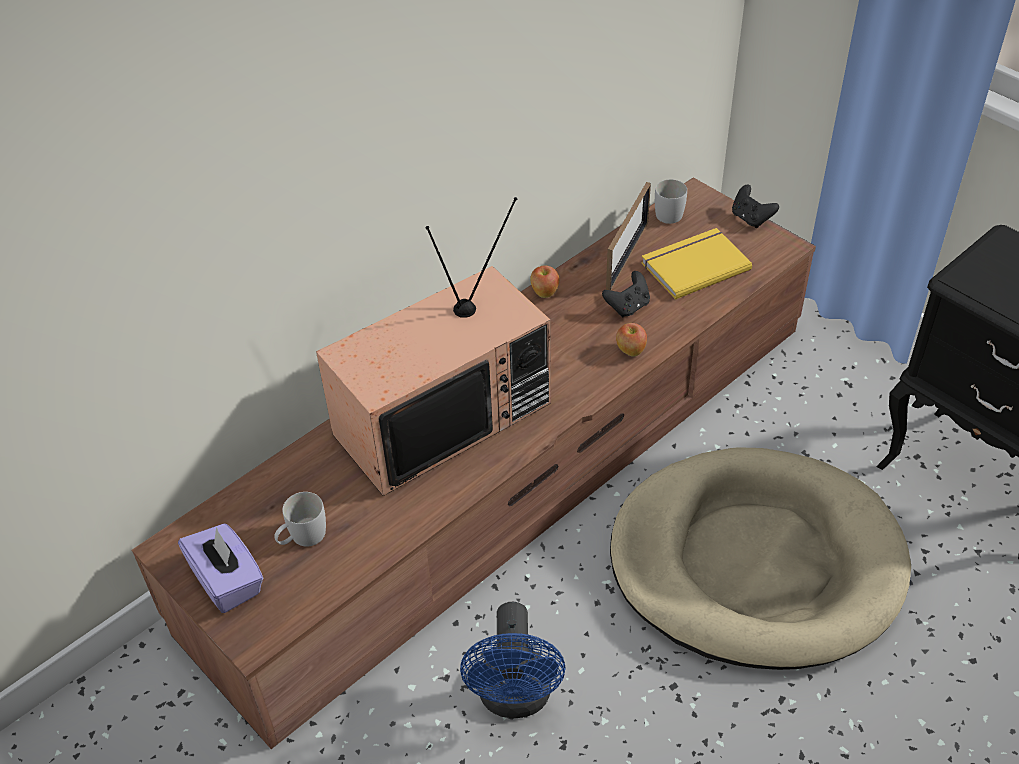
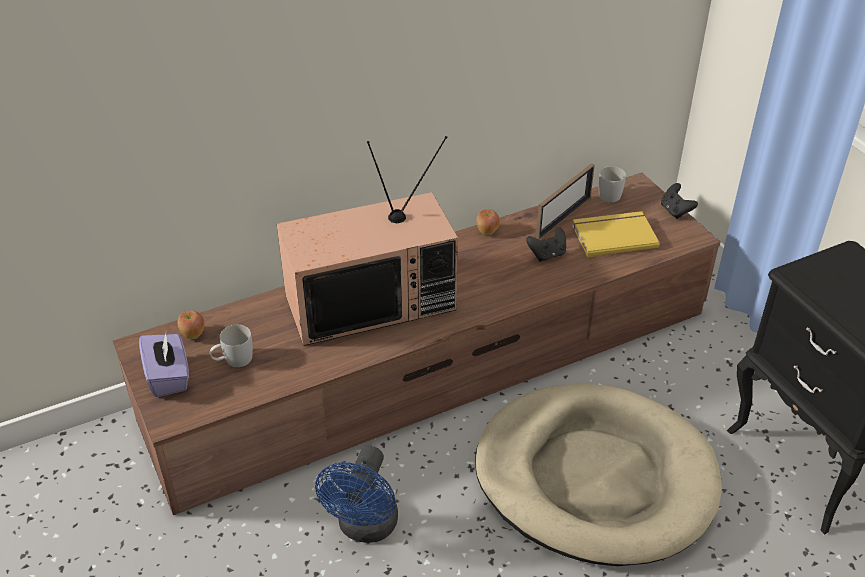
camera: 15 degrees right, 5 degrees down
apple [616,323,647,357] -> apple moved to [178,310,204,339]

